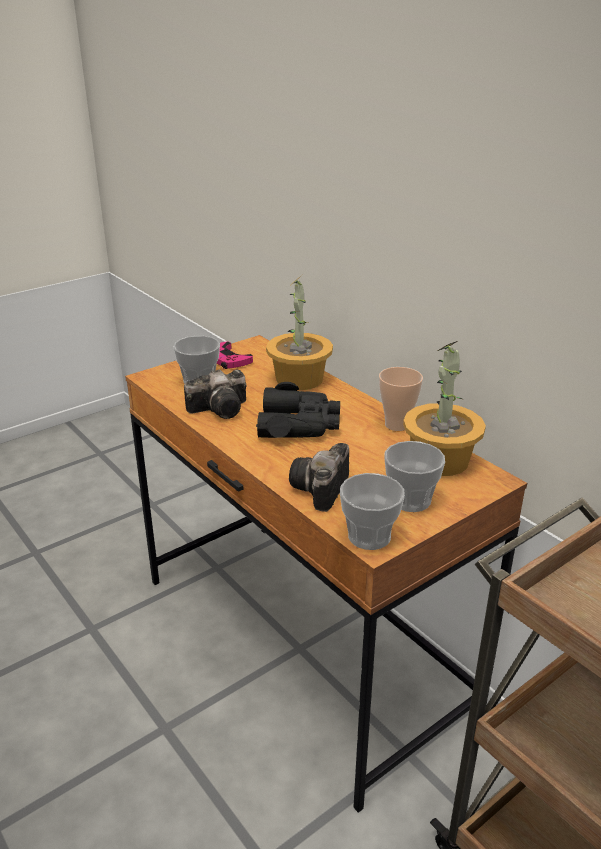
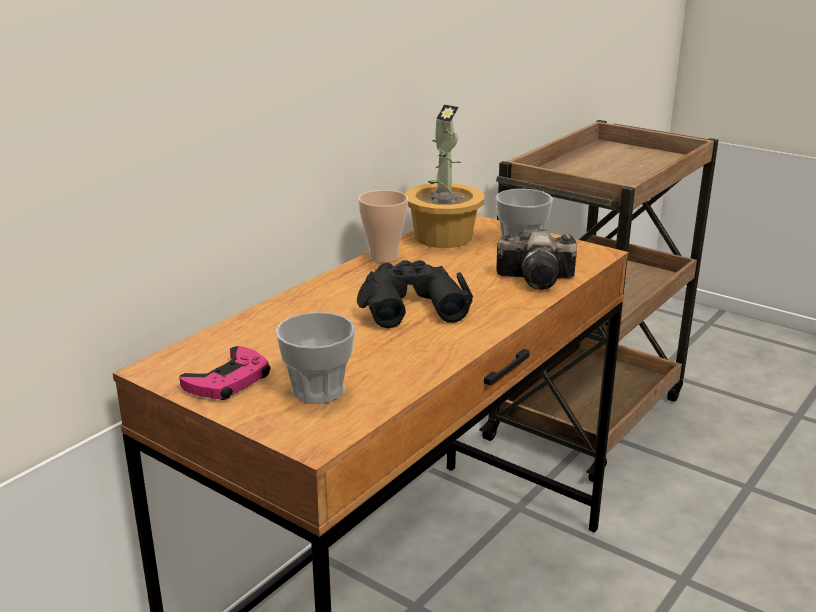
camera: 105 degrees left, 5 degrees down
camera [184,369,246,419] -> none
potted plant [266,275,333,390] -> none
cup [340,473,405,550] -> none

